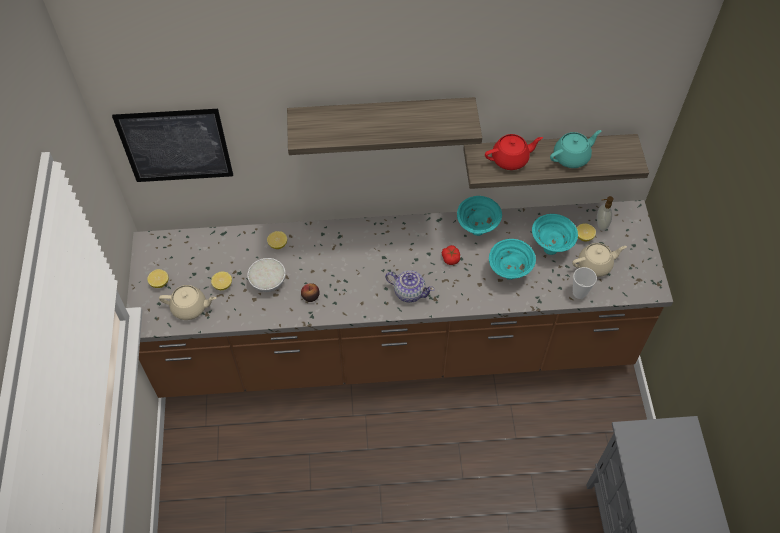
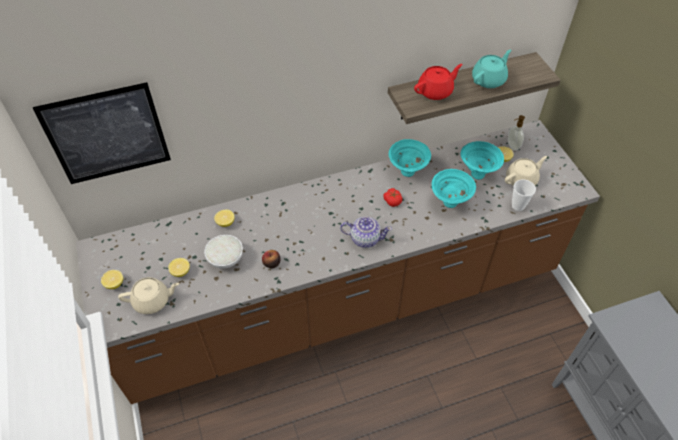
camera: 15 degrees left, 5 degrees down
shelf [287,97,482,155] -> none

